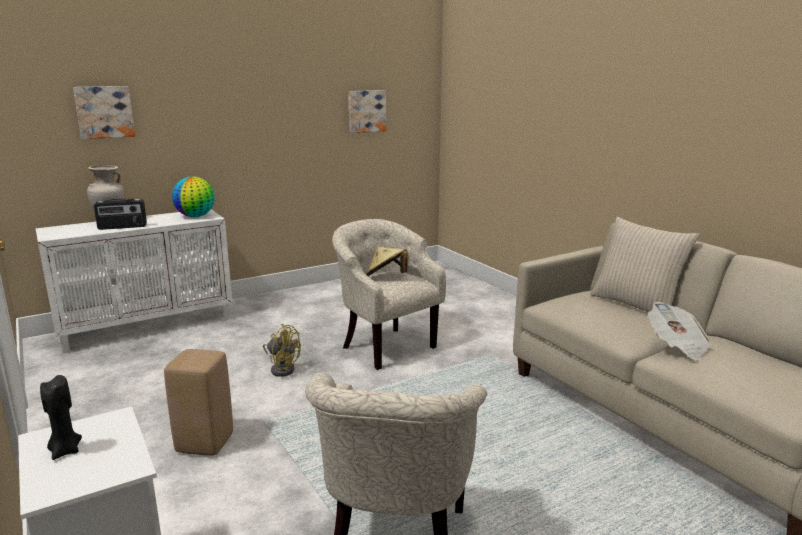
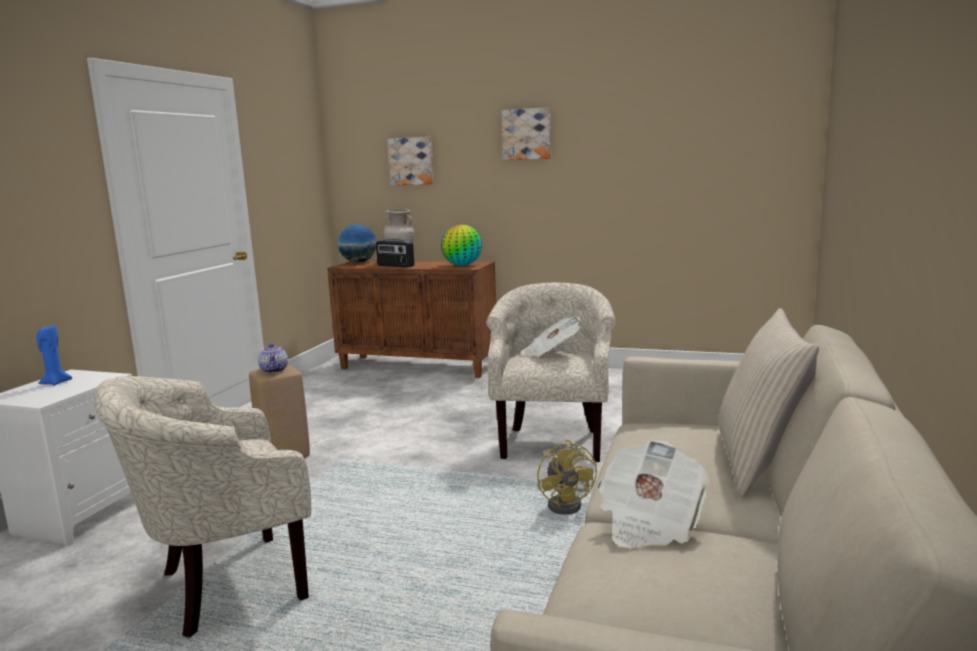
camera: 50 degrees right, 5 degrees down
white cabinet [36,209,233,353] -> brown cabinet [327,261,496,378]
black candle [40,375,82,460] -> blue candle [36,324,72,386]
yellow fan [263,324,301,377] -> yellow fan moved to [537,440,597,515]
picture [348,90,386,133] -> picture moved to [502,107,551,160]
beige hat [367,247,408,276] -> newspaper [521,316,581,357]
none -> teapot [258,344,288,374]
none -> globe [338,224,377,263]

